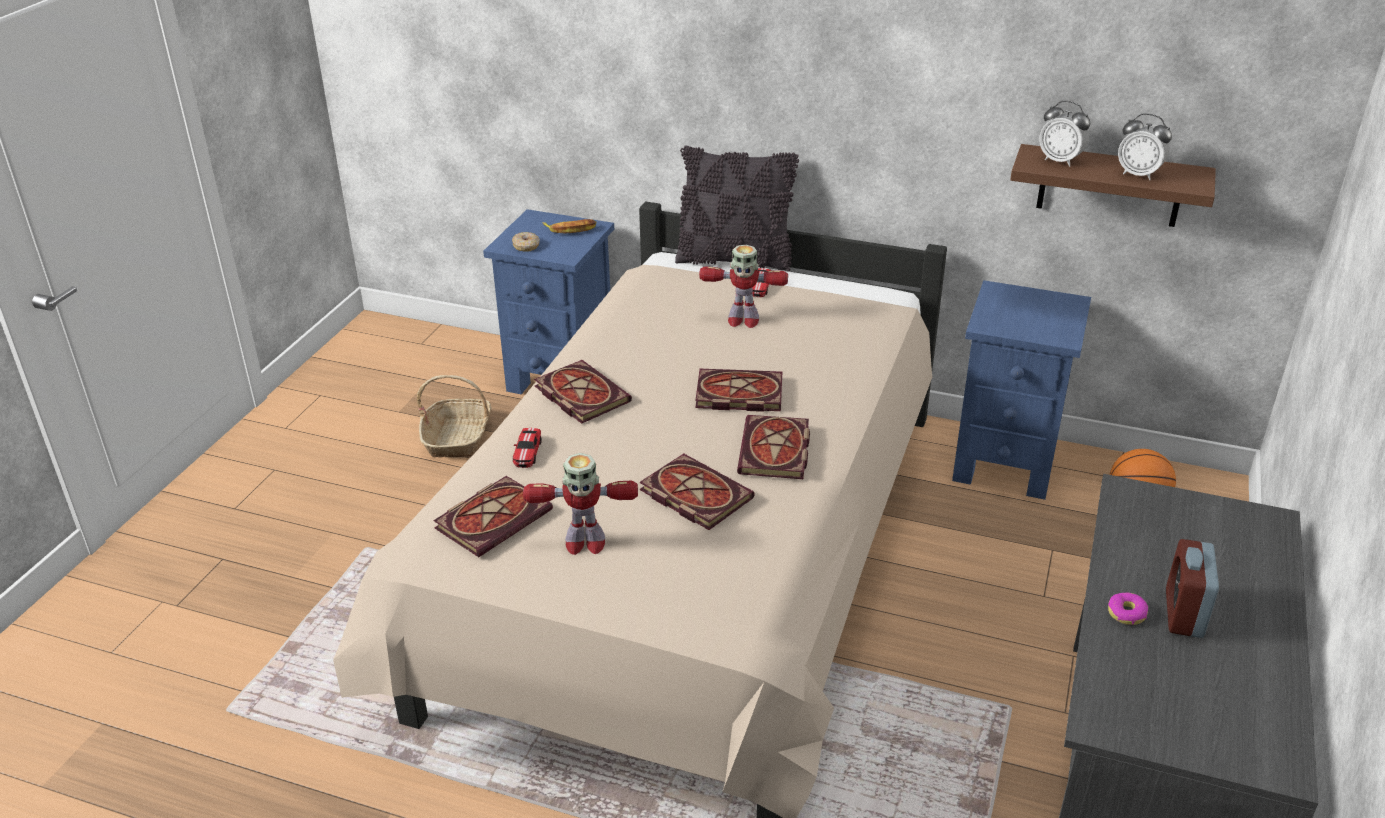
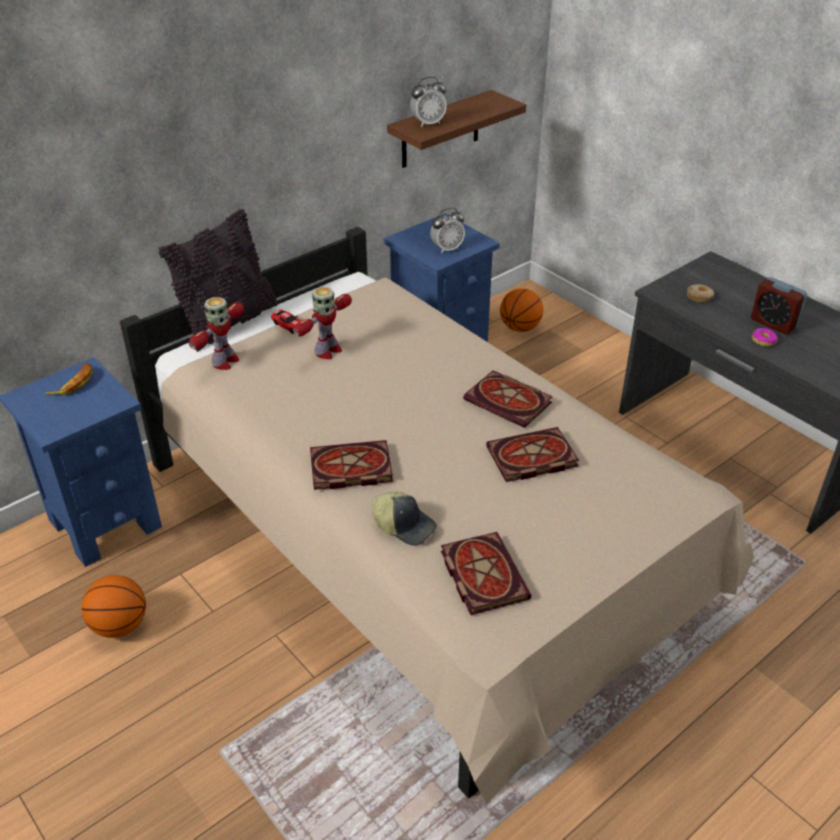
camera: 60 degrees left, 5 degrees up
basket [417,375,492,458] -> basketball [82,575,146,638]
donut [512,232,540,252] -> donut moved to [687,284,714,302]
toy car [513,428,542,468] -> cap [372,492,437,546]
toy robot [523,453,638,555] -> toy robot moved to [189,297,244,370]
book [695,369,782,412] -> none
alarm clock [1118,113,1172,180] -> alarm clock moved to [430,208,465,254]

